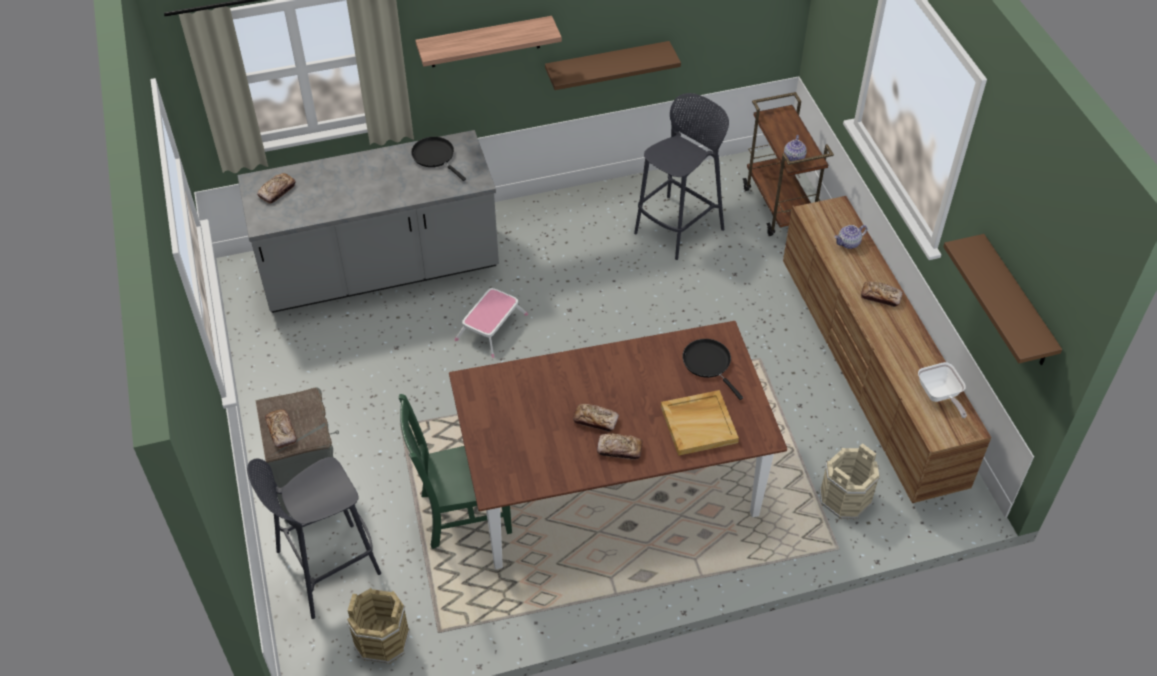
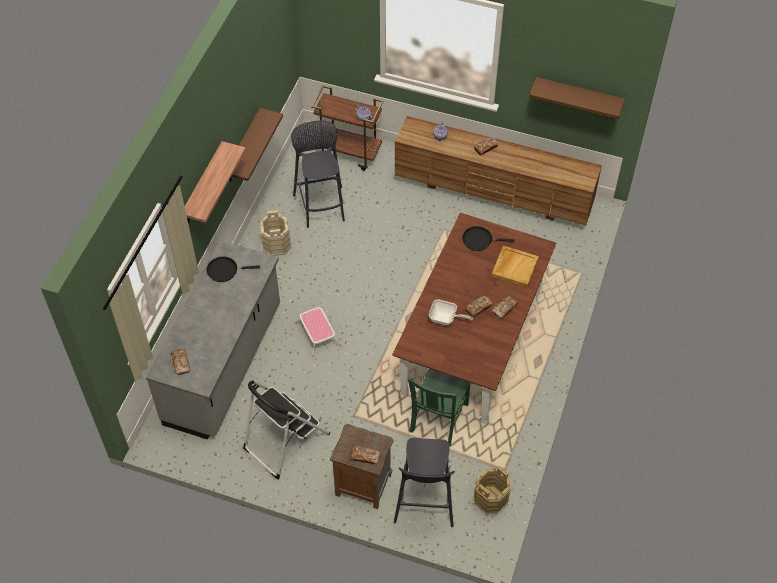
camera: 55 degrees left, 5 degrees up
beige bucket [819,443,880,520] -> beige bucket moved to [260,210,292,256]
frying pan [918,362,967,418] -> frying pan moved to [429,299,473,325]
none -> step ladder [243,380,330,480]

